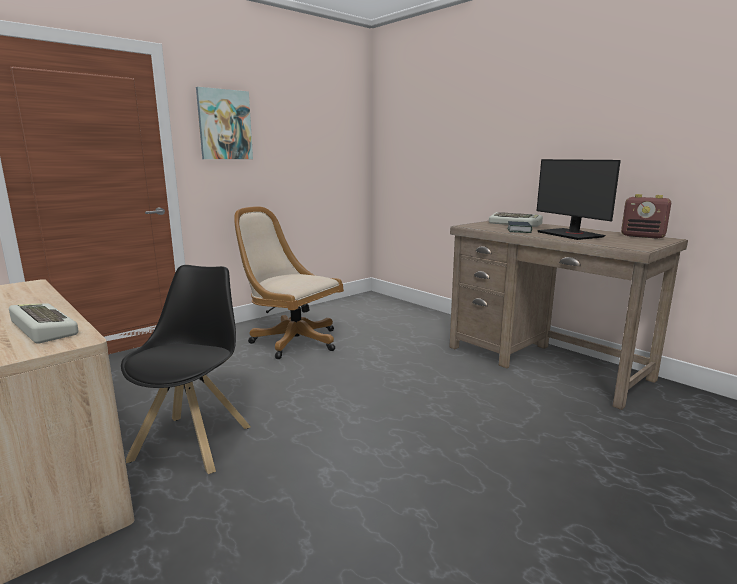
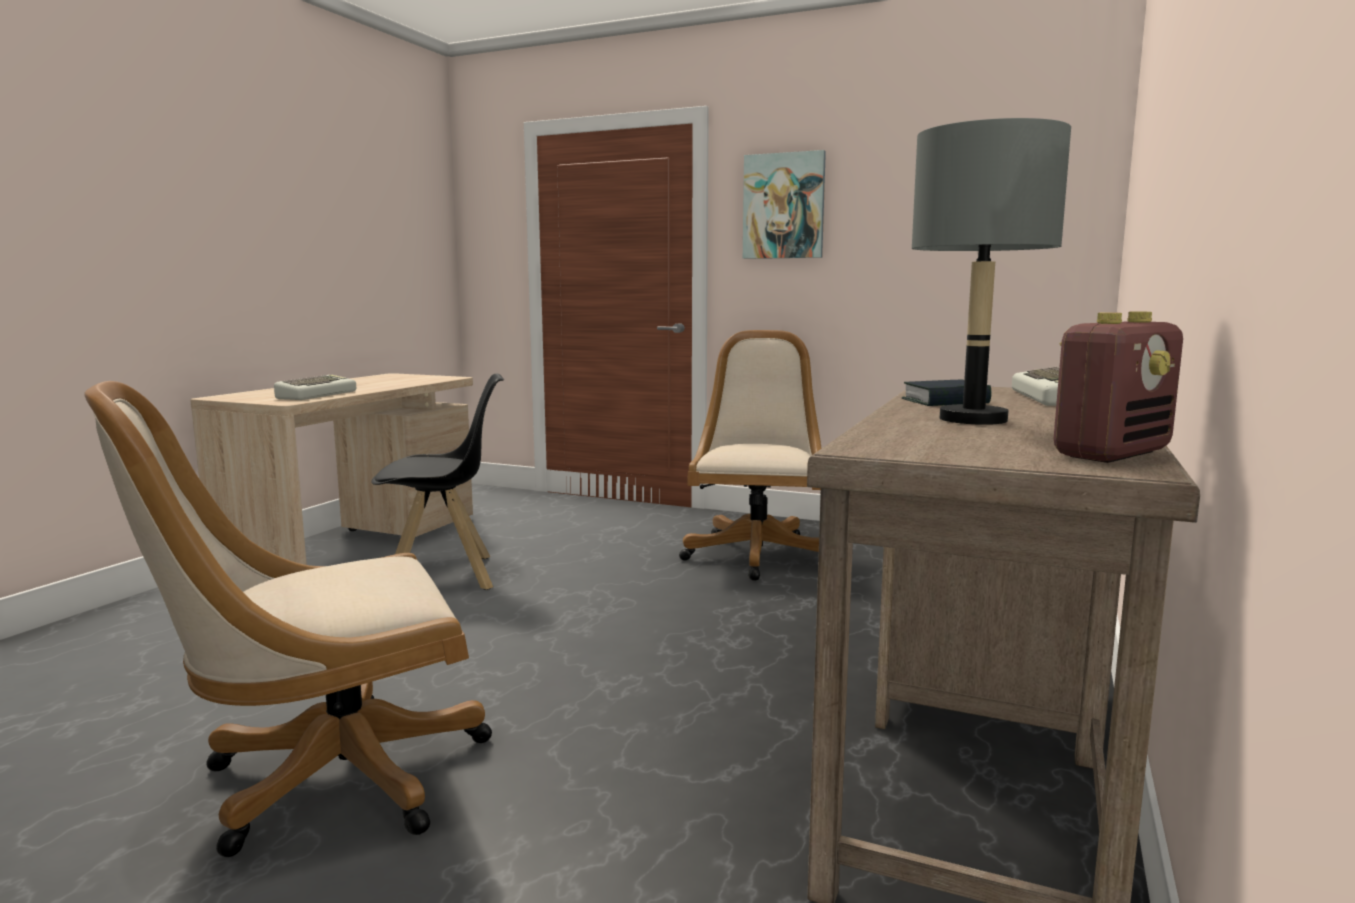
camera: 65 degrees right, 5 degrees down
monitor [537,159,621,240] -> grey table lamp [912,118,1071,425]
radio [621,194,671,239] -> radio turned 135 degrees counterclockwise [1054,311,1183,463]
none -> office chair [84,381,492,857]

